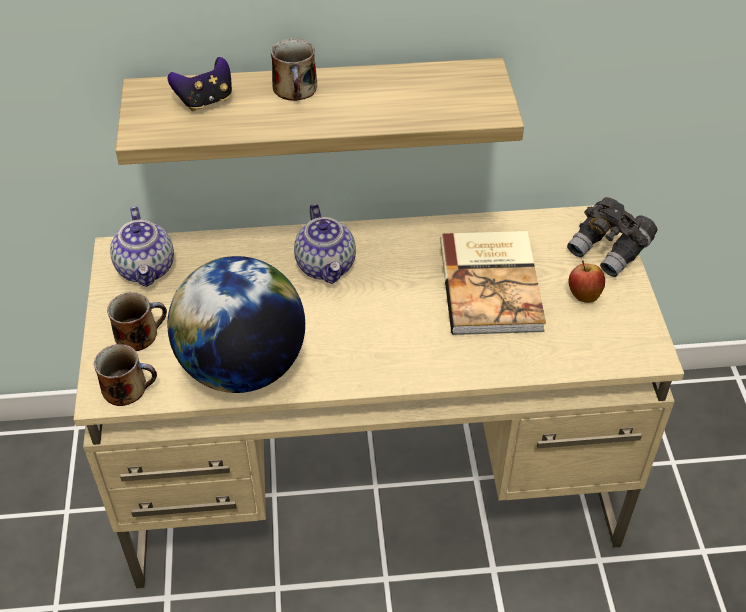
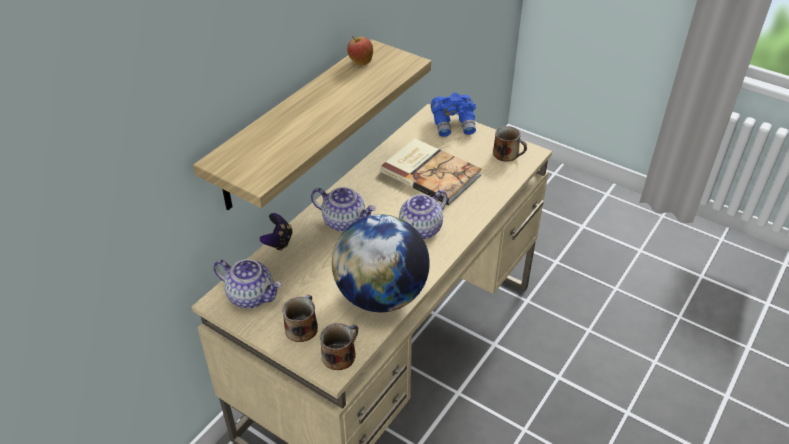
camera: 50 degrees left, 5 degrees down
game controller [167,57,232,111] -> game controller moved to [260,213,293,251]
mug [271,38,317,101] -> mug moved to [493,126,527,161]
grey binoculars [567,197,657,277] -> blue binoculars [431,93,476,137]
apple [568,260,605,303] -> apple moved to [347,36,373,65]
none -> teapot [399,190,447,239]

